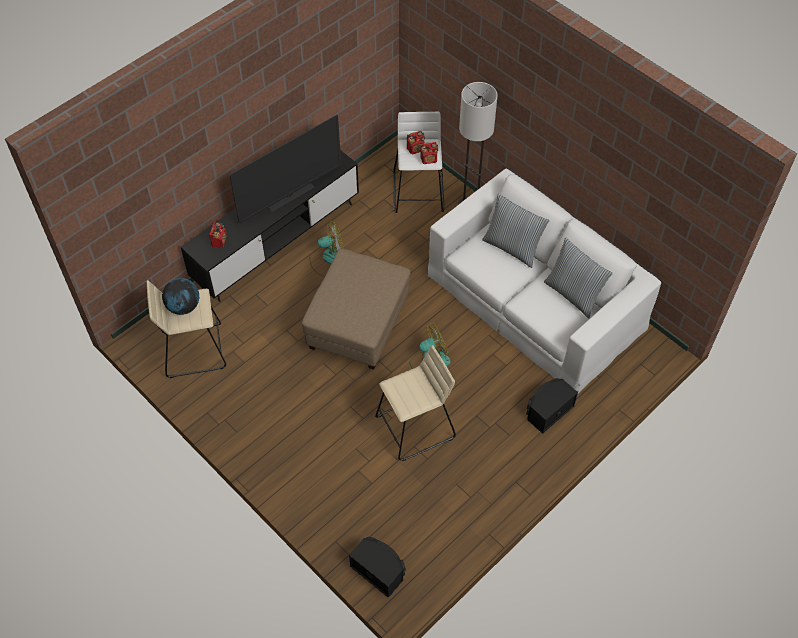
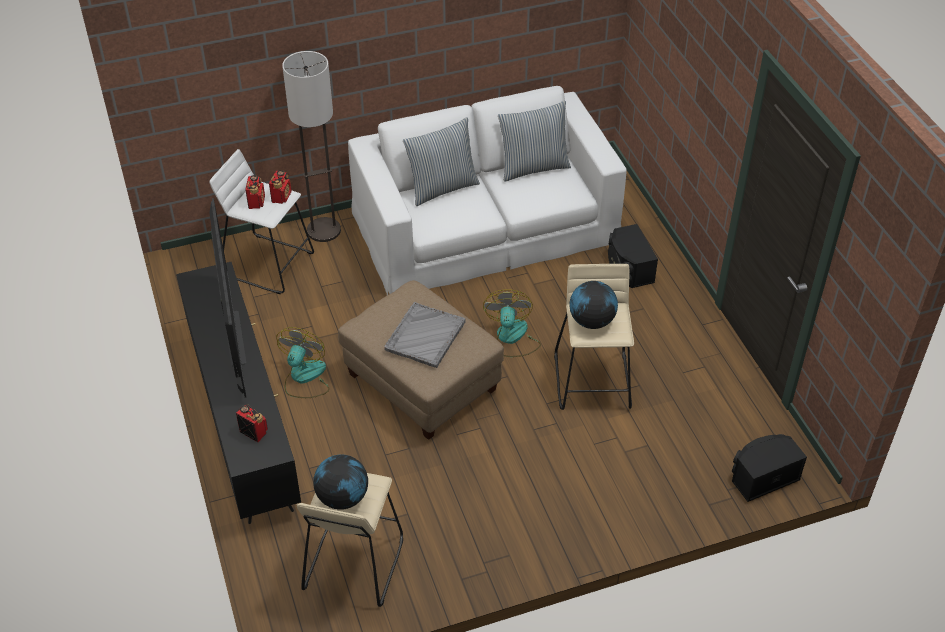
camera: 65 degrees left, 10 degrees down
none -> grey tray [384,302,466,368]
none -> globe [569,281,618,329]

